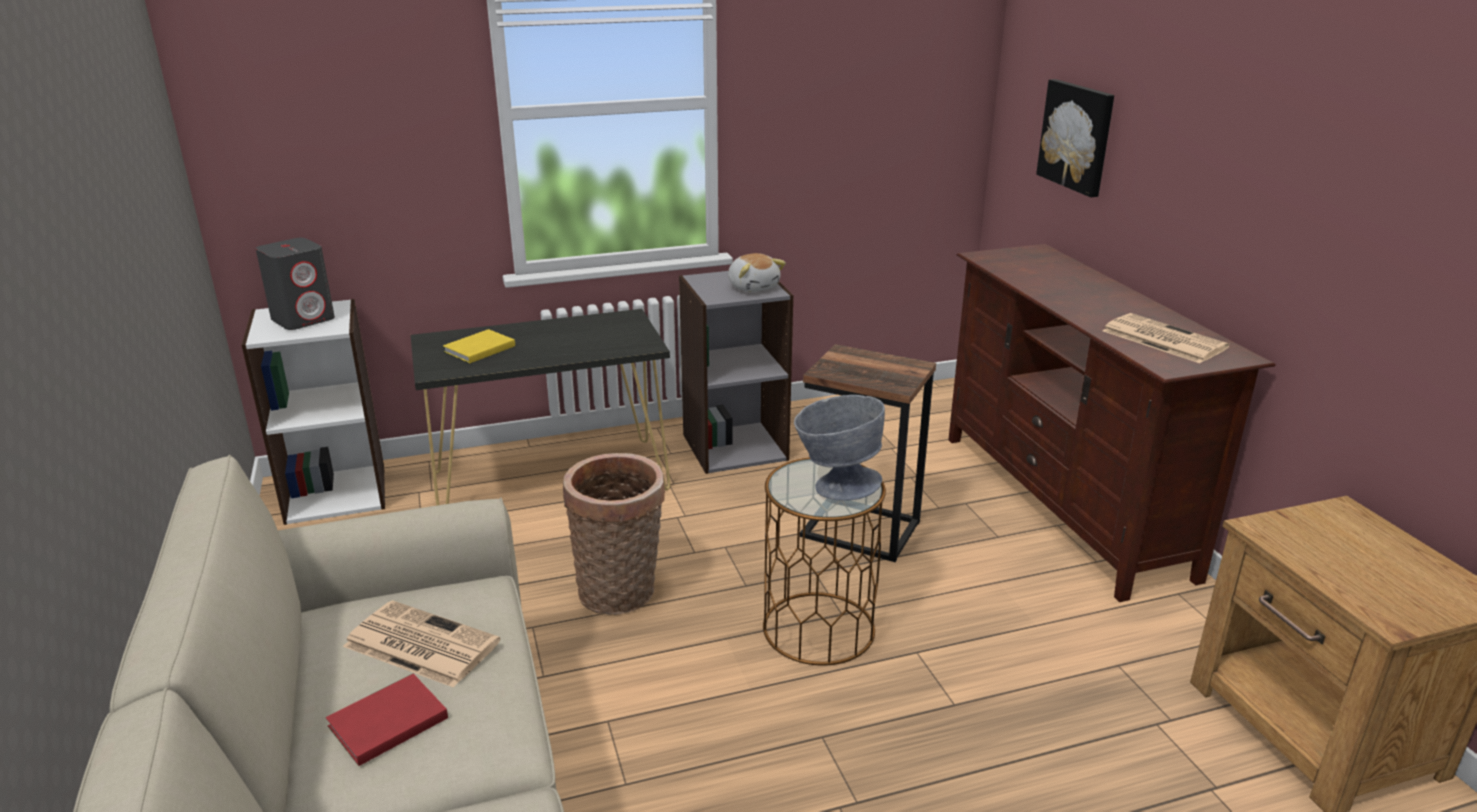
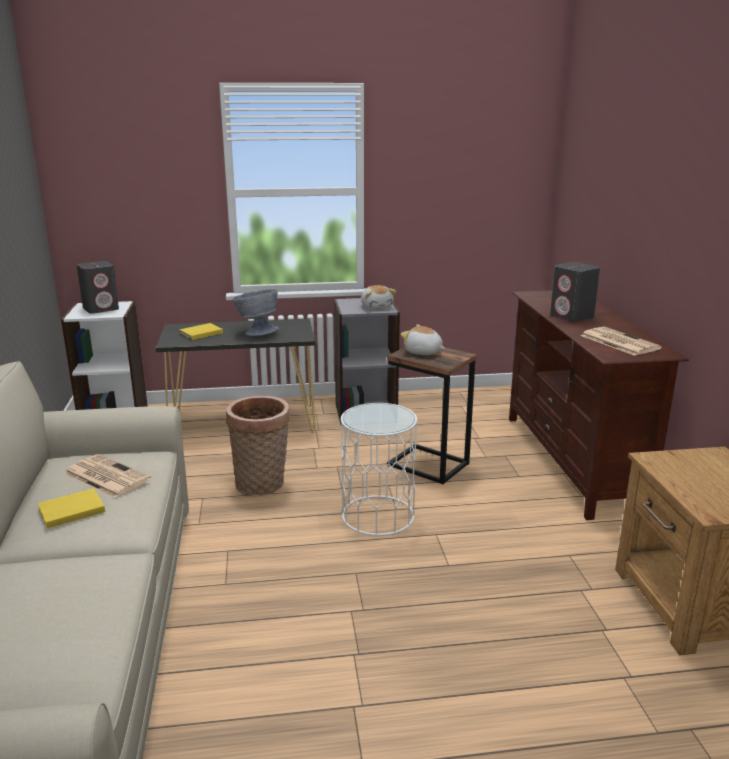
camera: 10 degrees right, 5 degrees down
red book [326,674,448,766] -> yellow book [38,488,105,528]
brown side table [763,457,886,665] -> white side table [341,403,417,536]
grey bowl [794,395,885,501] -> grey bowl moved to [232,289,279,336]
picture [1036,79,1114,197] -> none
none -> plush toy [401,324,445,355]
none -> grey speaker [550,262,600,322]

